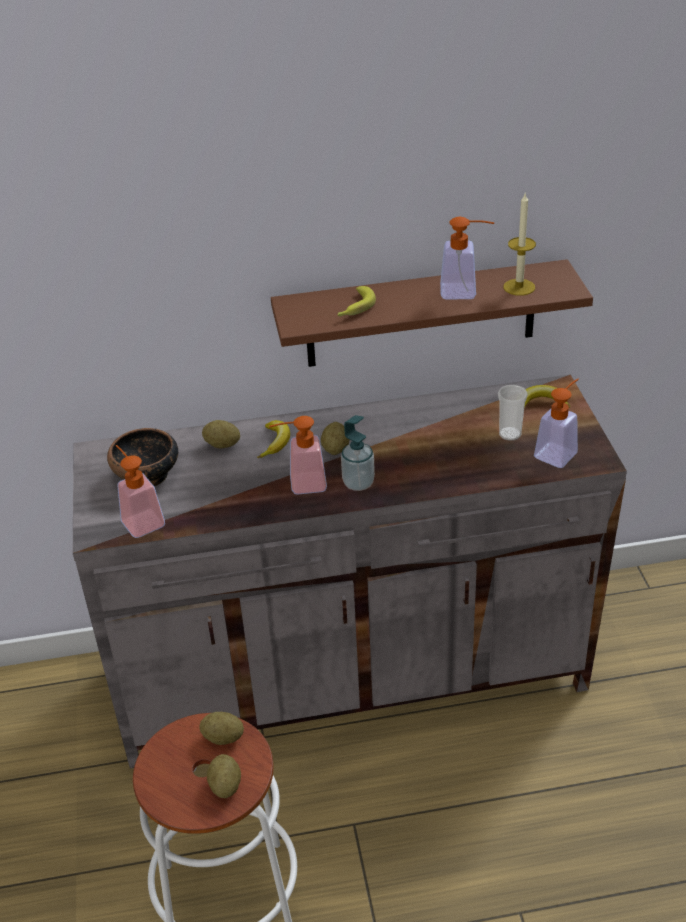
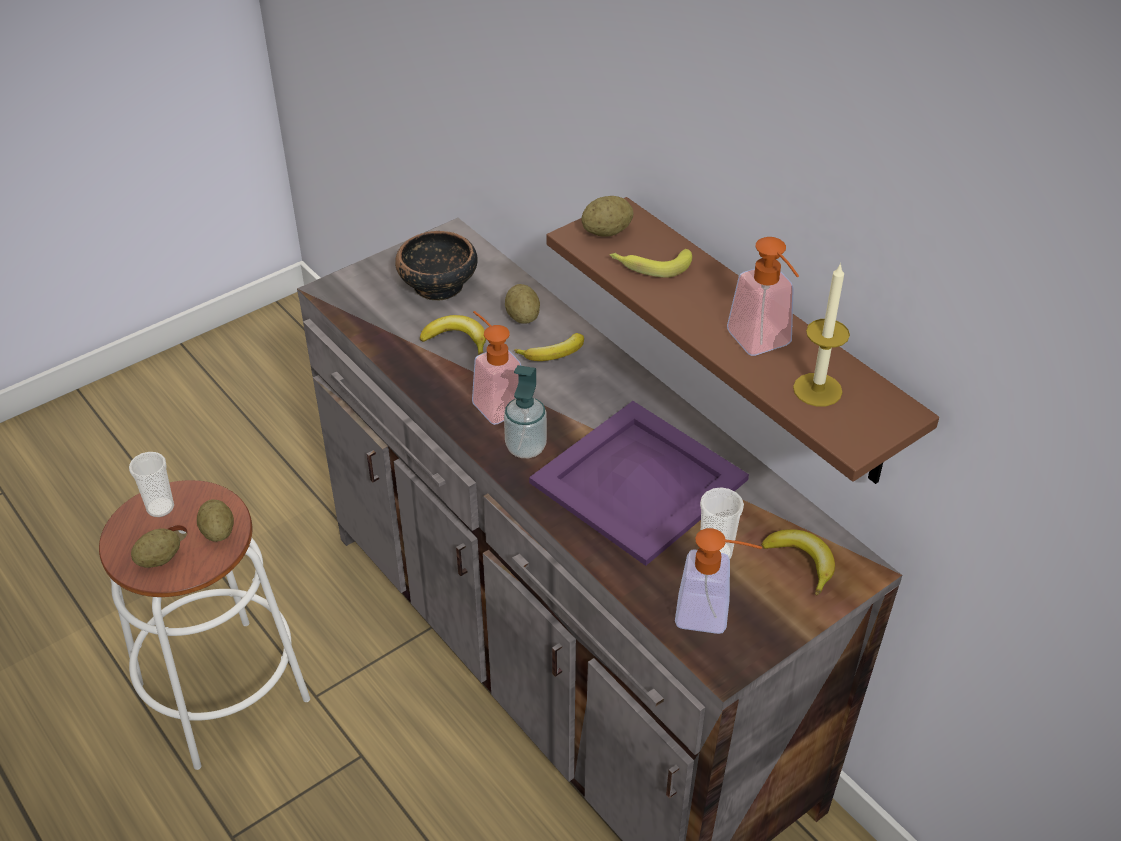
camera: 60 degrees right, 5 degrees up
soap dispenser [116,445,165,538] -> none
potato [321,422,349,455] -> potato moved to [582,196,634,236]
none -> cup [129,452,174,517]
none -> banana [420,315,486,355]
none -> purple tray [529,401,749,566]

